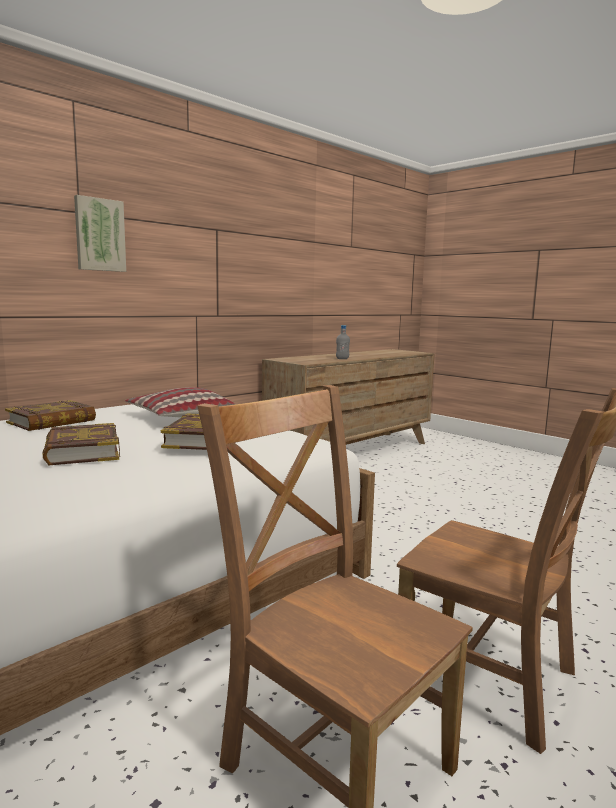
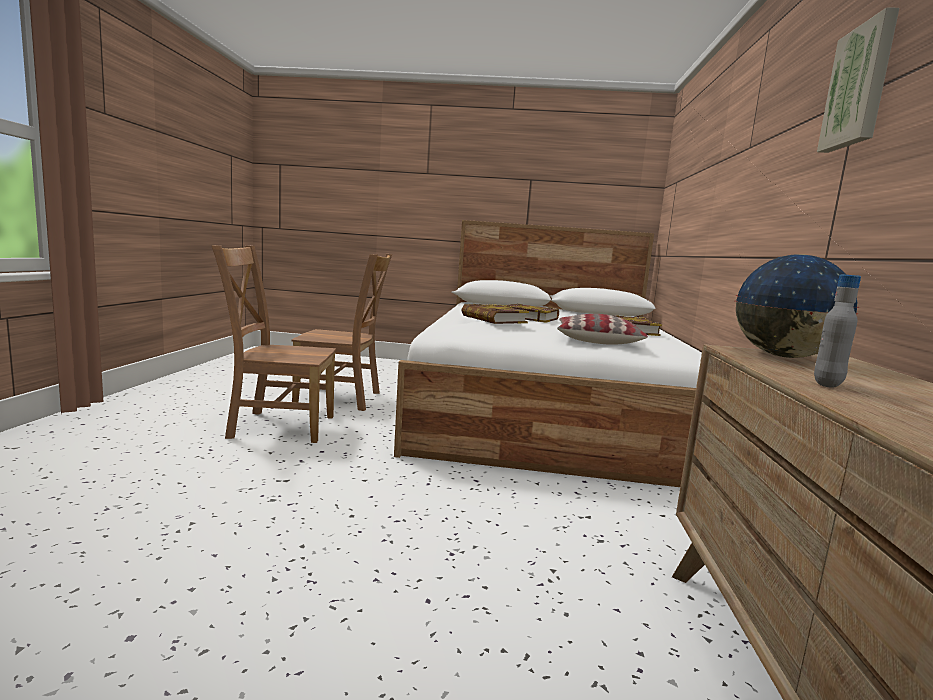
camera: 140 degrees right, 0 degrees up
picture [74,195,126,272] -> picture moved to [817,7,899,153]
none -> globe [735,254,860,358]

